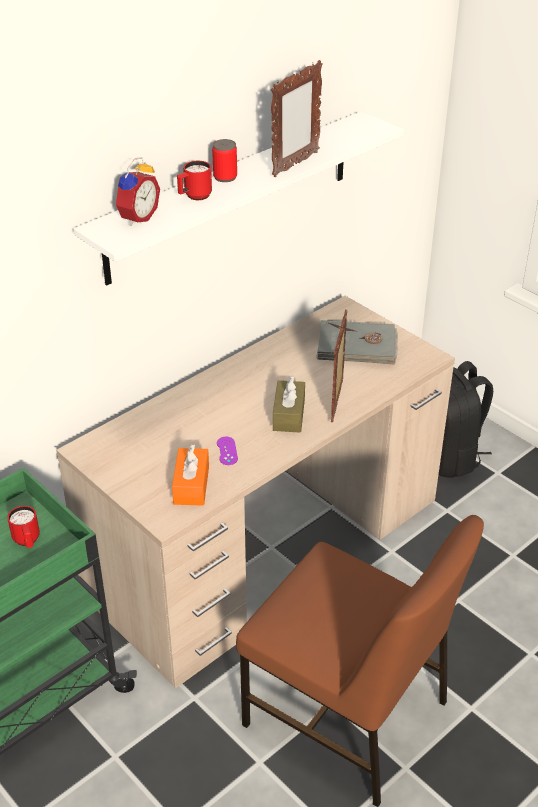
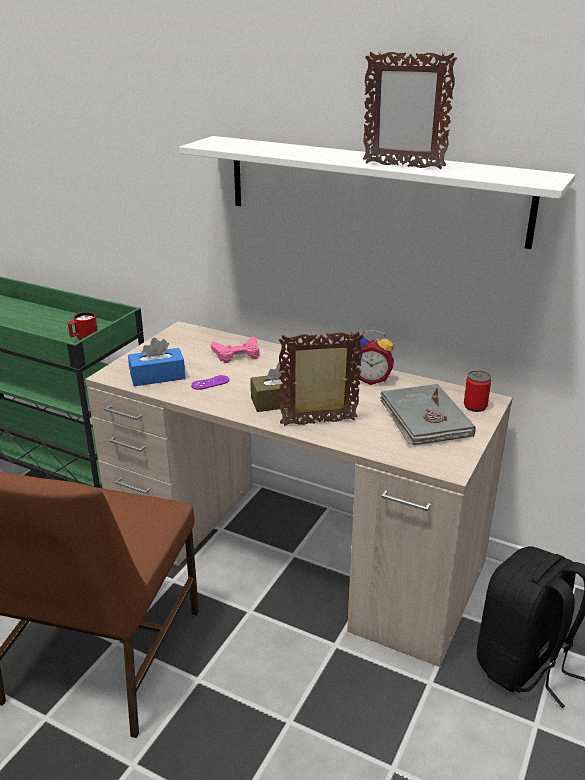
camera: 70 degrees right, 10 degrees down
alarm clock [114,157,160,226] -> alarm clock moved to [351,330,394,385]
orange tissue box [172,445,209,506] -> blue tissue box [128,338,185,386]
red mug [177,161,212,200] -> none
can [212,139,237,182] -> can moved to [464,371,491,412]
none -> pink game controller [211,336,259,363]

